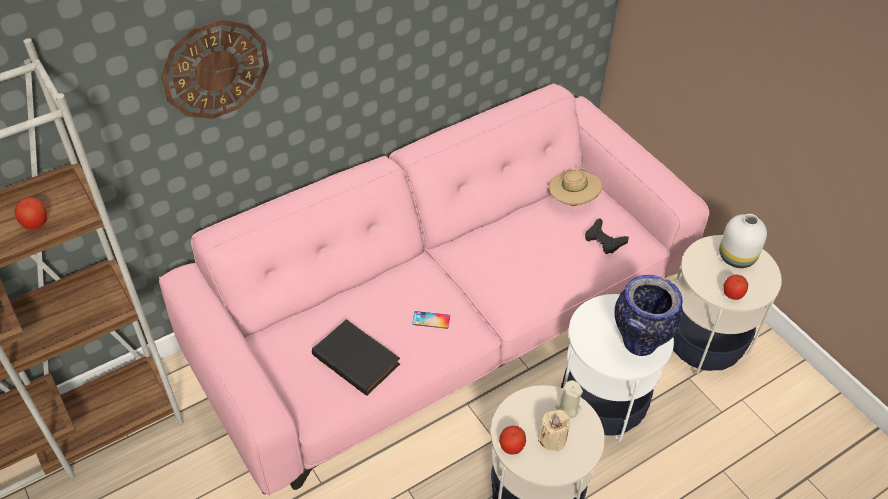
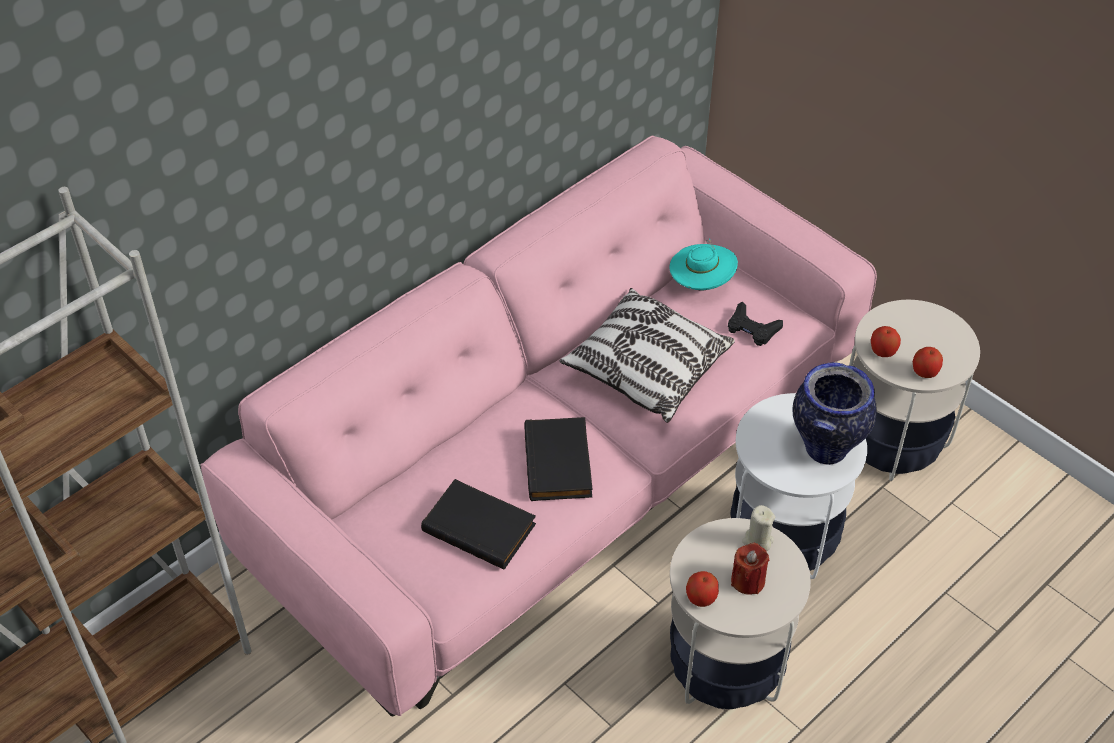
camera: 10 degrees left, 0 degrees up
apple [14,197,47,230] -> apple moved to [871,326,901,357]
wall clock [161,19,269,119] -> none
phone [412,311,450,329] -> black book [524,417,592,501]
beige candle [538,410,570,452] -> red candle [731,543,769,595]
beige hat [549,167,602,206] -> turquoise hat [669,238,738,291]
white vase [719,214,767,268] -> none
none -> pillow [560,288,735,423]

